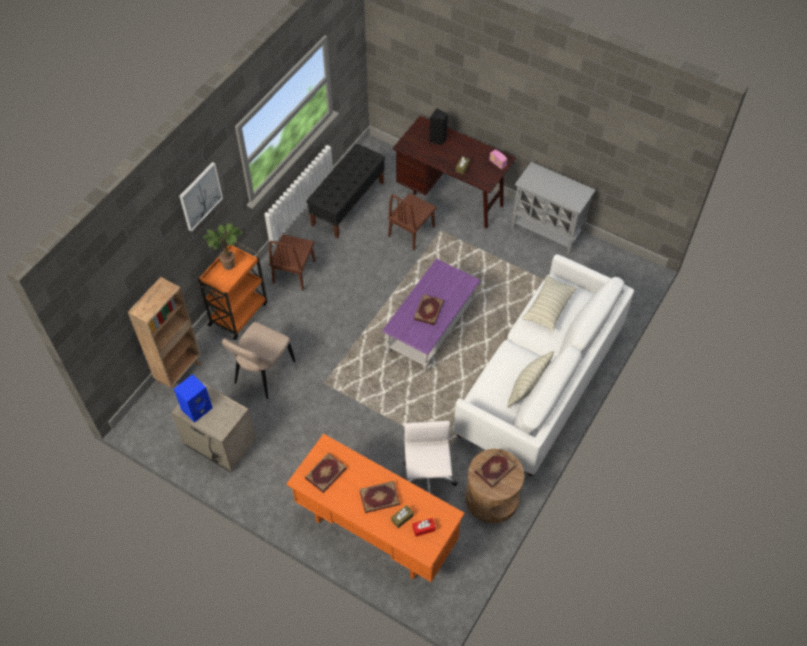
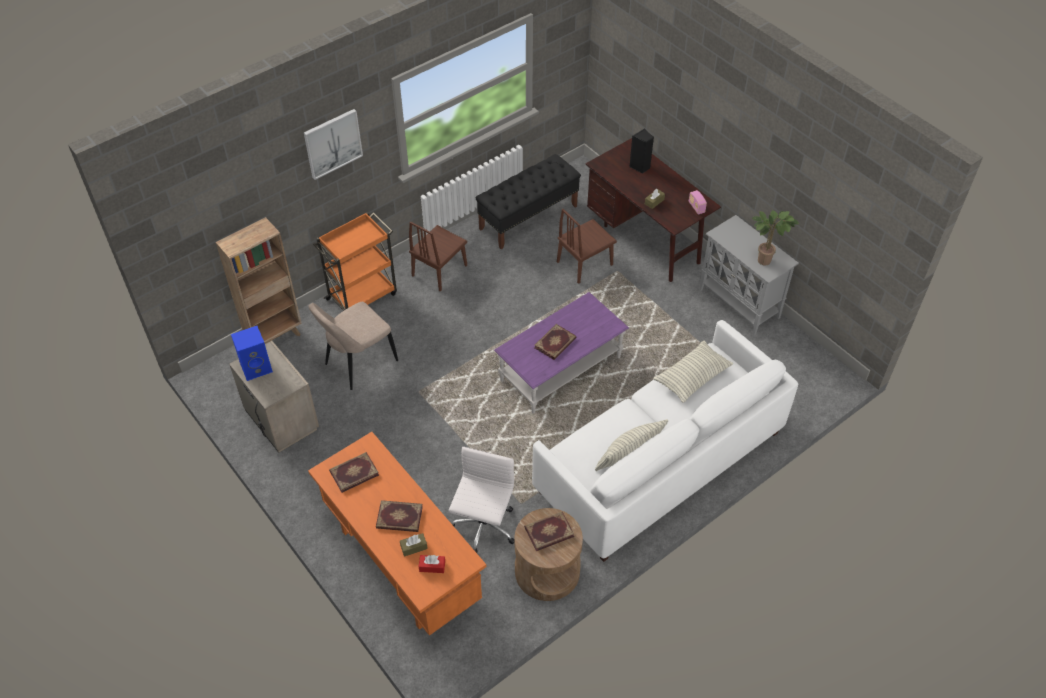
camera: 20 degrees right, 5 degrees down
potted plant [203,223,243,270] -> potted plant moved to [752,210,799,266]

